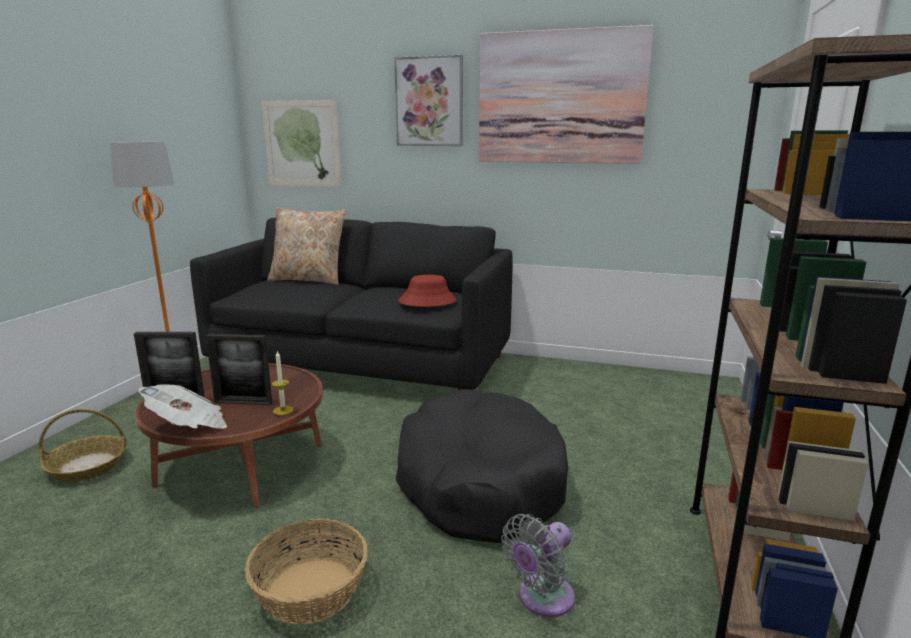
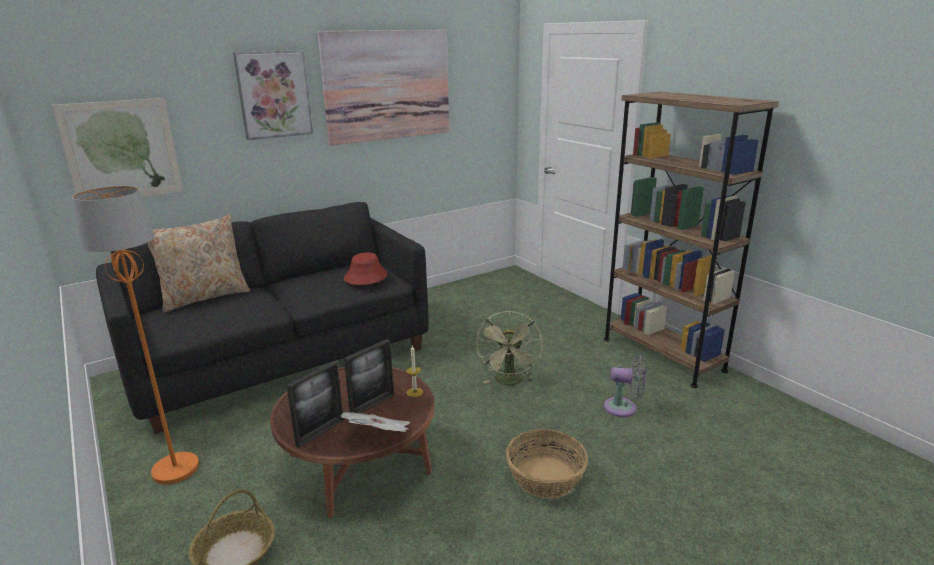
camera: 50 degrees left, 5 degrees up
black dog bed [395,389,568,543] -> green fan [476,311,543,385]
grey fan [501,514,575,617] -> grey fan turned 75 degrees counterclockwise [604,355,646,417]

